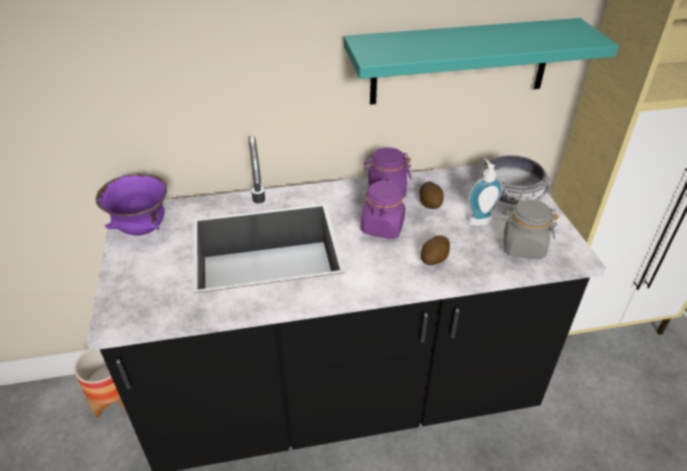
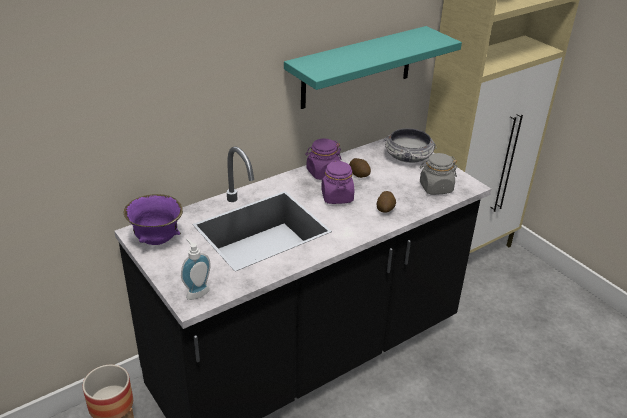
camera: 25 degrees left, 5 degrees down
soap dispenser [467,158,503,226] -> soap dispenser moved to [181,239,211,300]

